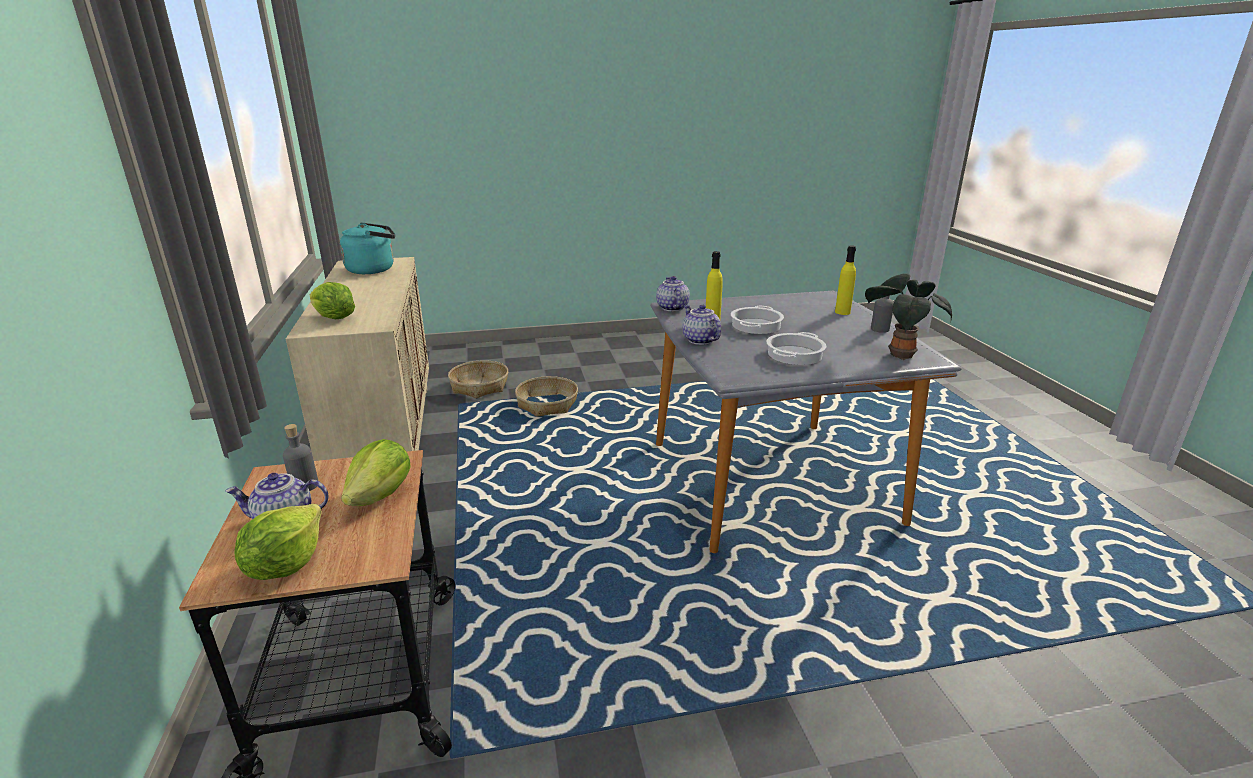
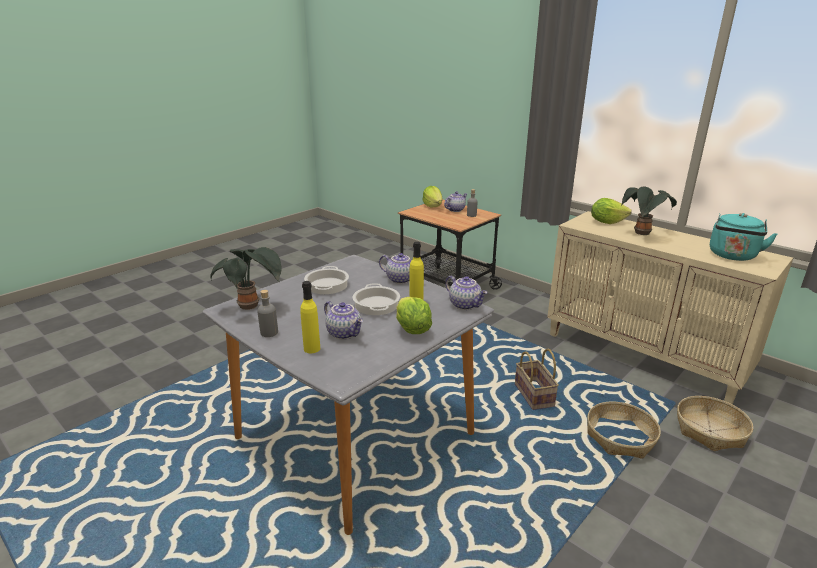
camera: 145 degrees right, 0 degrees up
lettuce [341,439,410,506] -> lettuce moved to [396,297,432,334]
none -> teapot [324,301,363,340]
none -> basket [515,349,559,410]
none -> potted plant [621,186,677,235]

